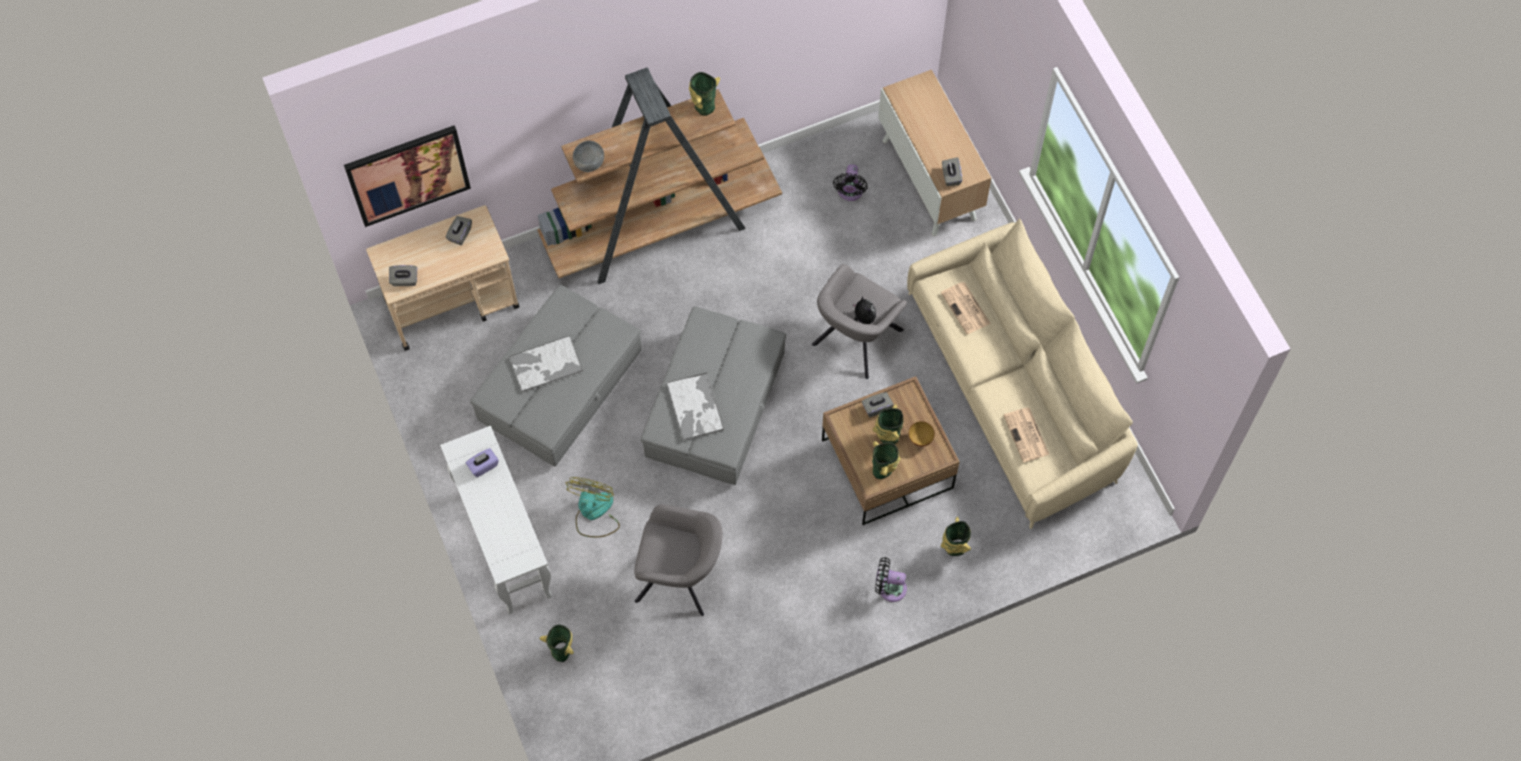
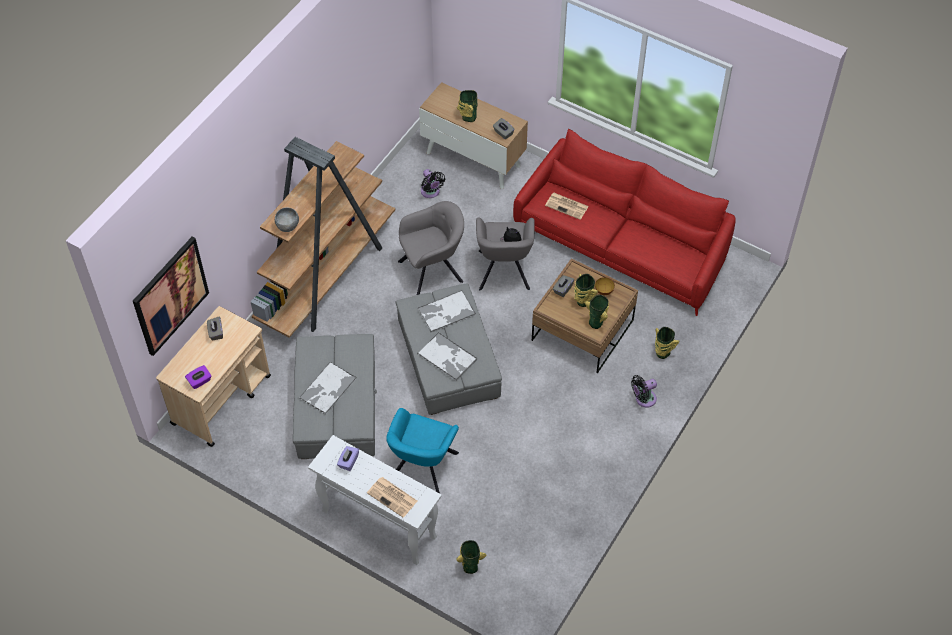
camera: 35 degrees left, 10 degrees down
grey tissue box [389,265,417,286] -> purple tissue box [185,365,211,389]
fan [565,477,620,537] -> turquoise armchair [386,408,459,493]
grey armchair [634,504,723,616] -> grey armchair moved to [398,201,464,295]
vase [689,72,720,116] -> vase moved to [457,90,477,122]
beige sofa [907,218,1138,529] -> red sofa [513,129,736,316]
newspaper [1003,408,1049,462] -> newspaper moved to [367,477,417,517]
none -> tray [418,290,476,332]

